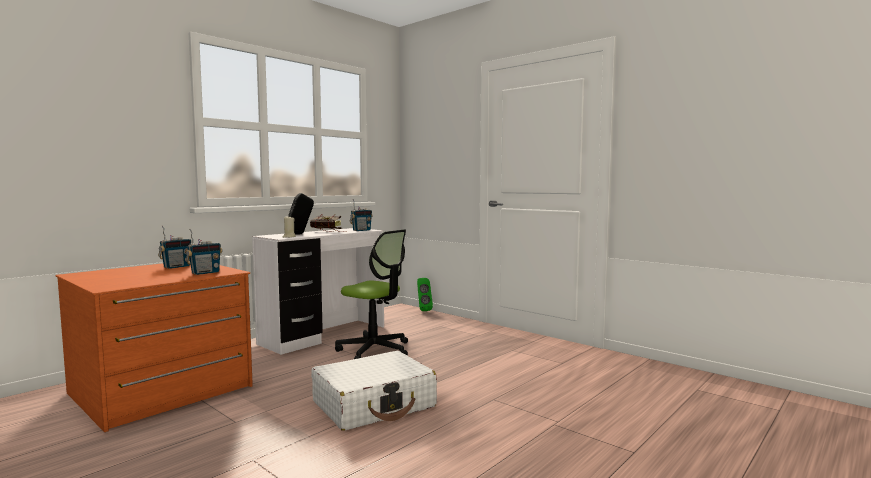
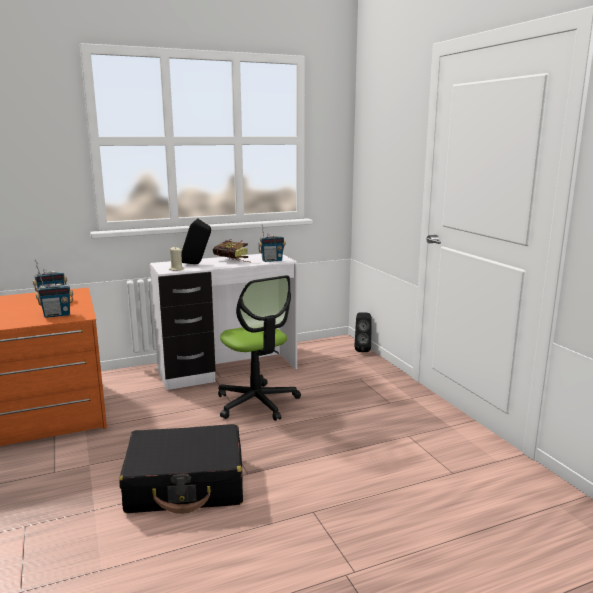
camera: 25 degrees right, 10 degrees up
white suitcase [311,351,437,431] -> black suitcase [119,424,243,514]
green speaker [417,278,433,311] -> black speaker [354,312,372,352]

